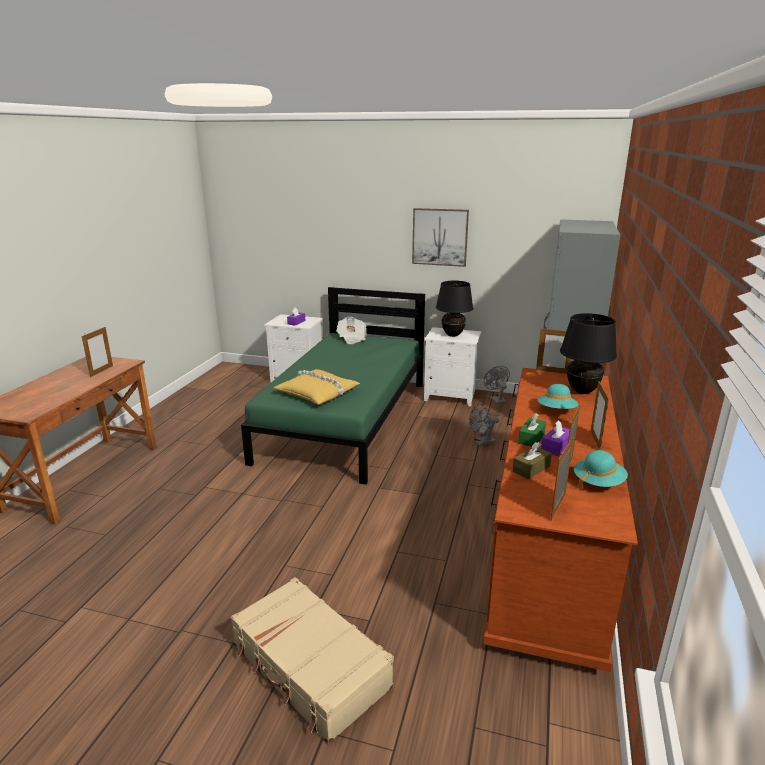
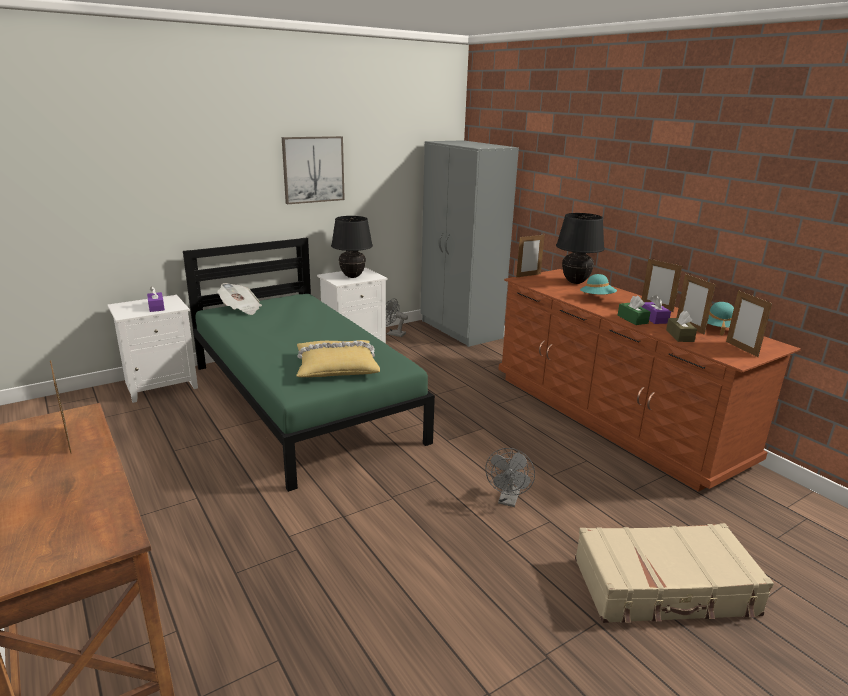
camera: 50 degrees left, 0 degrees up
grey fan [469,404,499,446] -> grey fan moved to [485,448,535,507]

